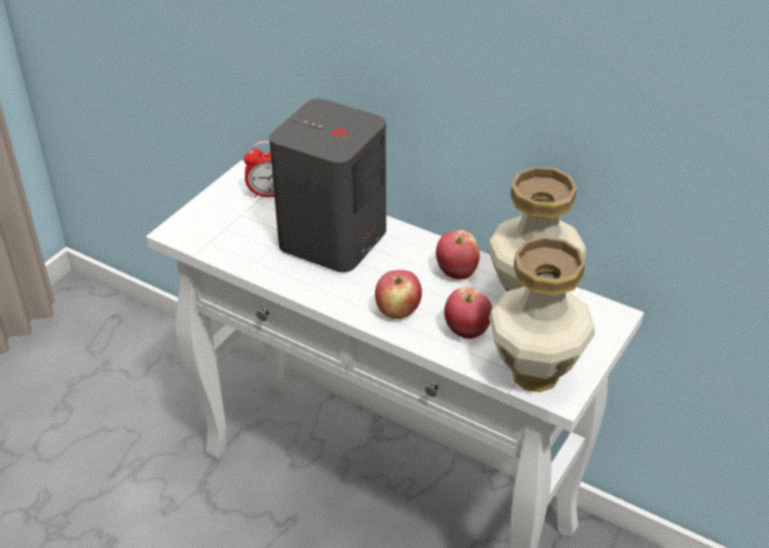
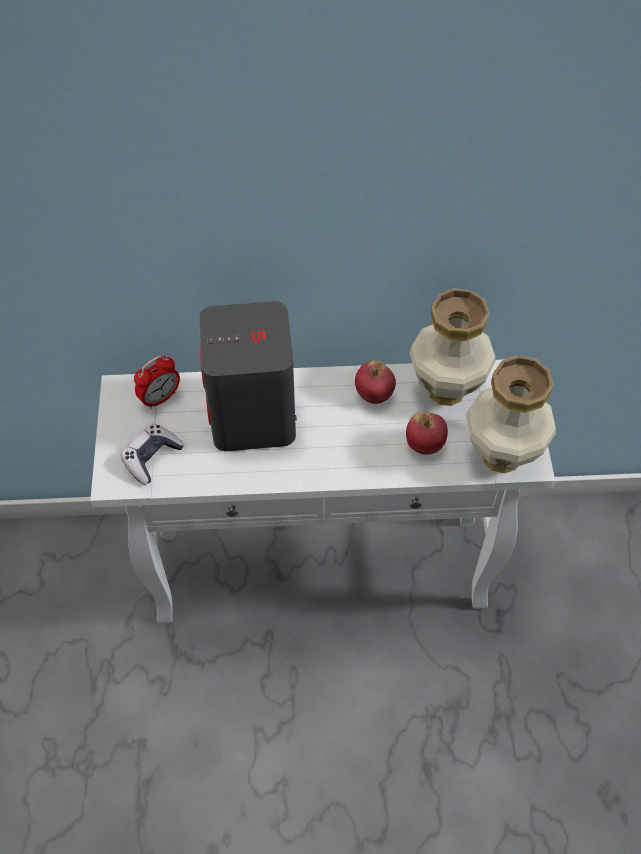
camera: 35 degrees left, 15 degrees up
apple [375,270,422,319] -> none
none -> game controller [121,424,184,485]

